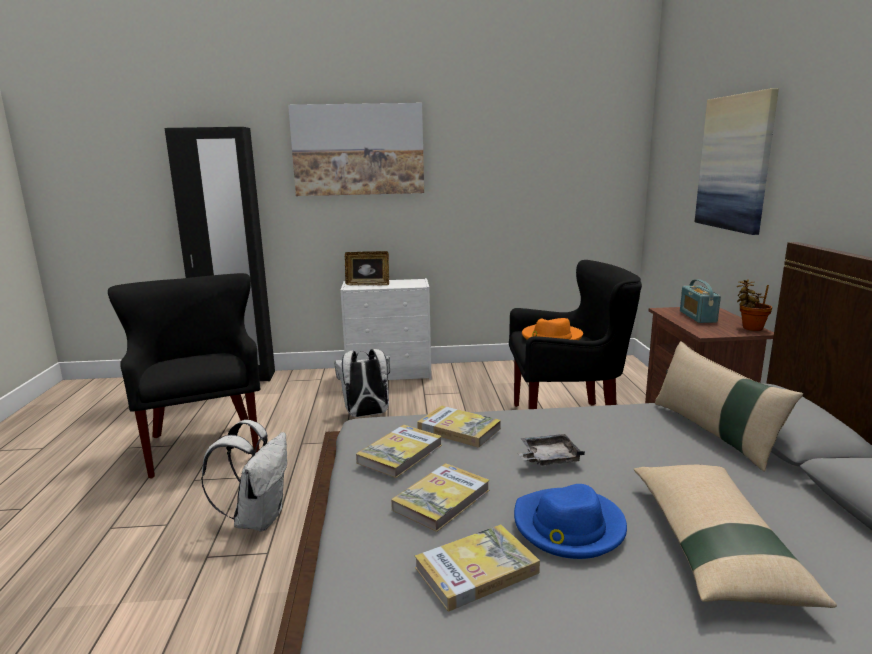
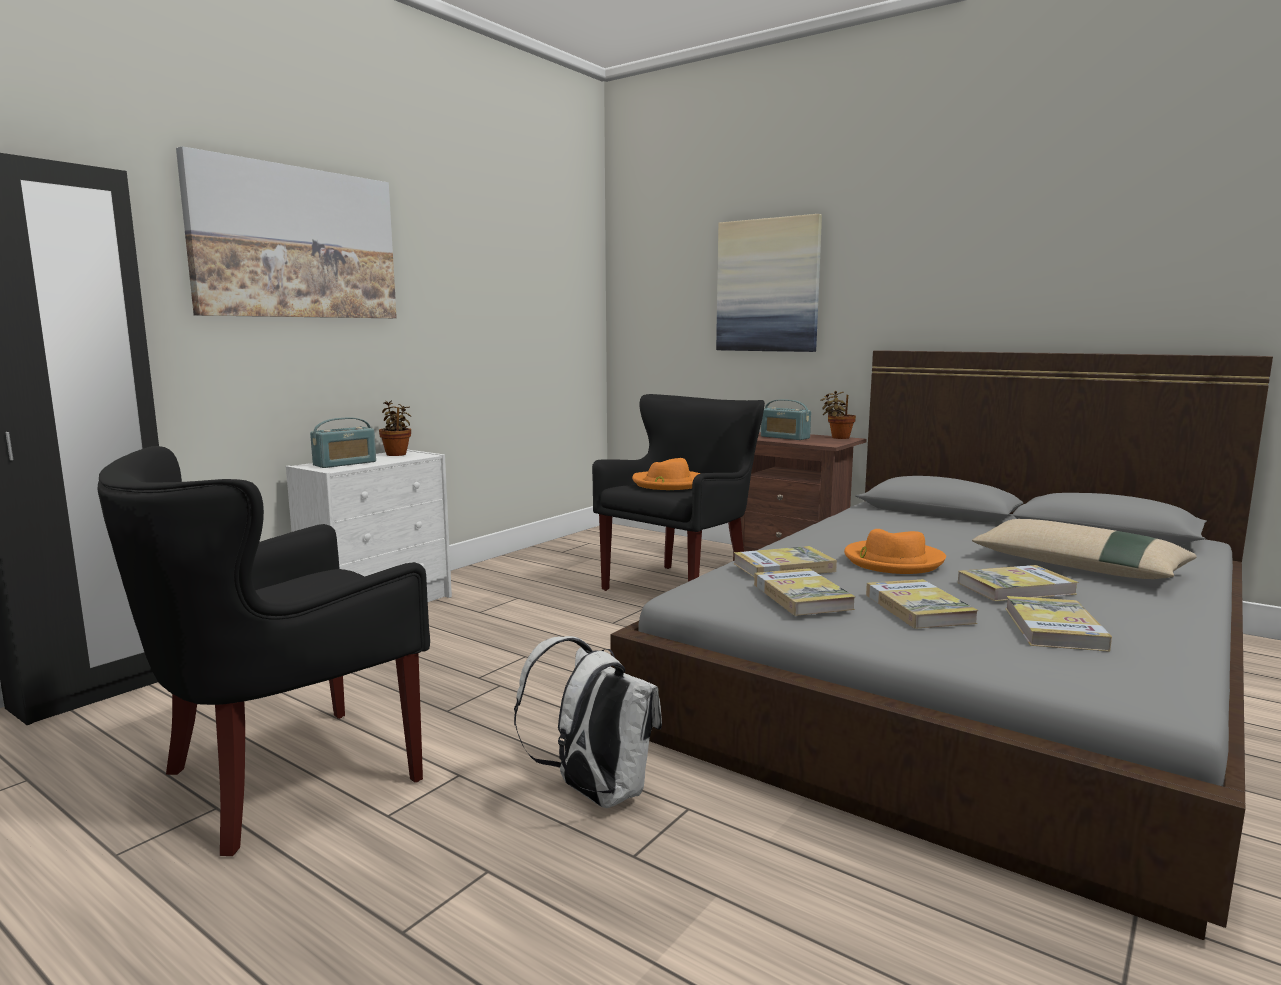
camera: 50 degrees left, 5 degrees down
black armchair [108,273,260,478] -> black armchair turned 60 degrees counterclockwise [98,446,430,856]
white backpack [334,349,390,417] -> none
picture frame [345,251,389,286] -> radio [310,417,376,468]
blue hat [514,484,627,559] -> book [958,565,1079,601]
grey tray [518,434,585,466] -> orange hat [844,529,946,574]
beige pillow [655,341,803,471] -> none
none -> potted plant [379,401,411,456]

